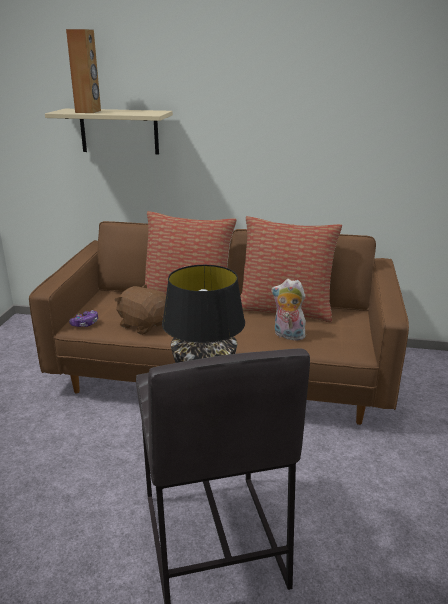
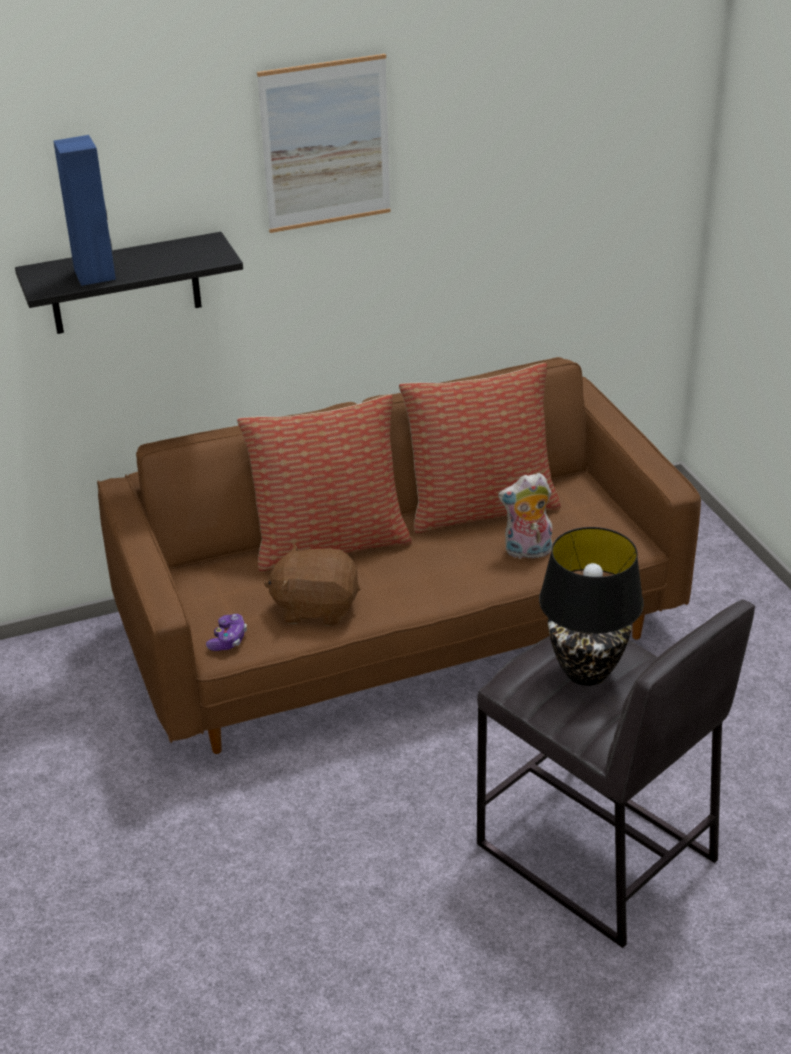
camera: 30 degrees left, 10 degrees up
beige shelf [45,109,173,155] -> black shelf [15,232,243,334]
brown speaker [66,29,101,113] -> blue speaker [53,135,116,286]
none -> picture [257,54,391,233]

